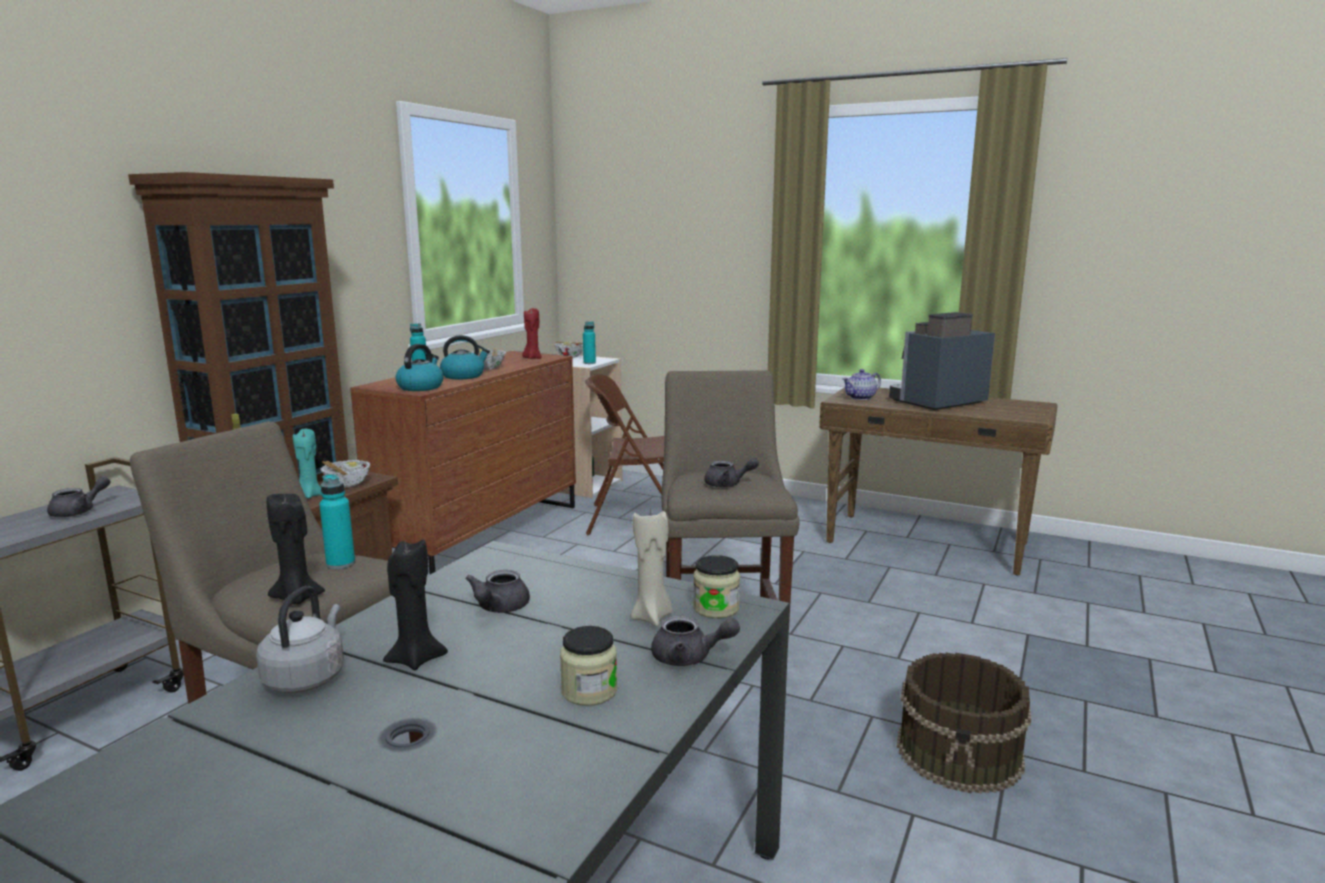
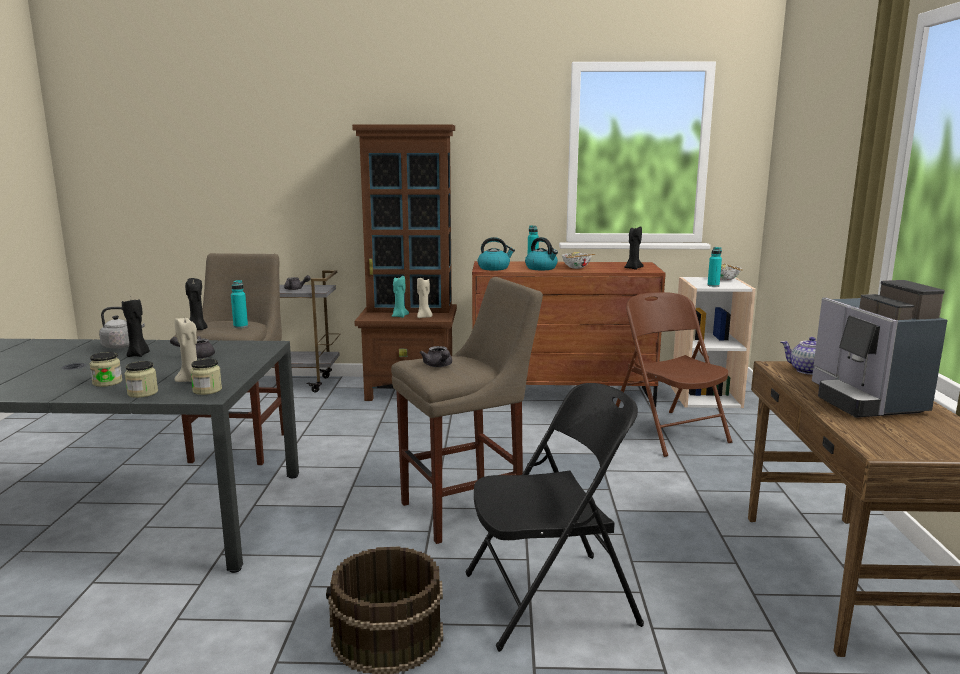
camera: 65 degrees right, 0 degrees up
bowl [320,460,370,488] -> beige candle [417,278,433,318]
red candle [522,308,542,359] -> black candle [624,226,643,270]
grey teapot [651,616,740,666] -> jar [125,361,158,398]
coffee machine [889,312,995,410] -> coffee machine turned 135 degrees counterclockwise [812,280,947,418]
none -> black chair [465,383,644,652]

